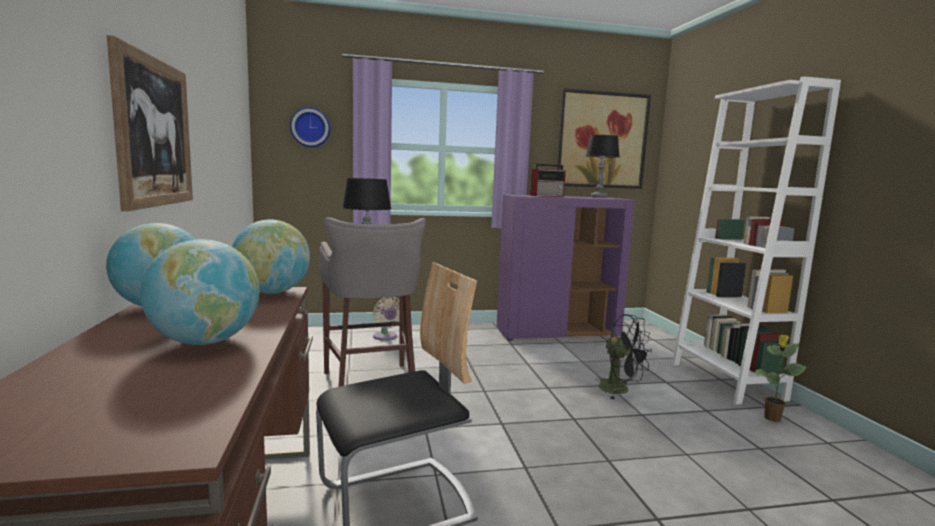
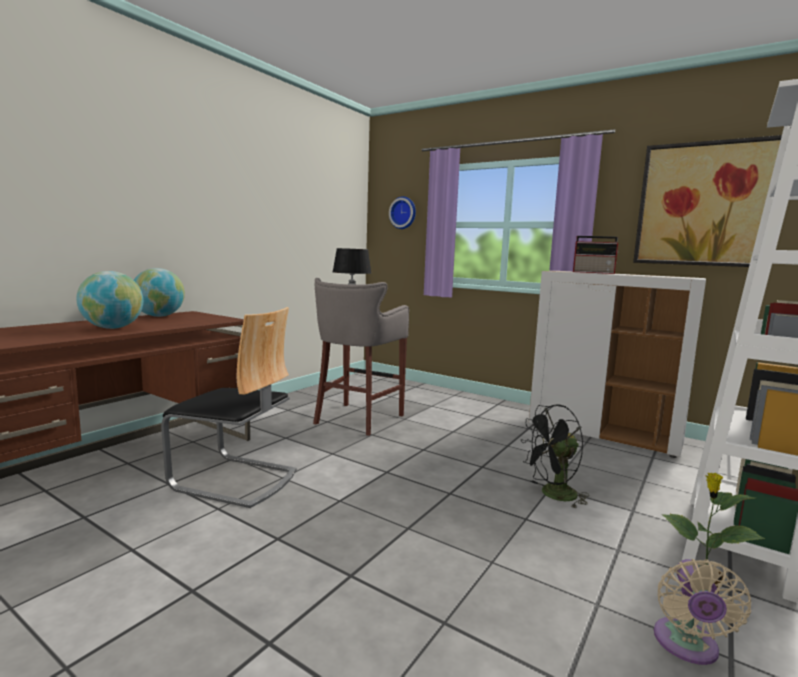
camera: 45 degrees right, 0 degrees up
picture [107,35,193,211] -> none
globe [232,219,310,294] -> none
beige fan [373,297,399,341] -> beige fan moved to [654,559,751,665]
purple cabinet [497,194,635,341] -> white cabinet [529,271,706,458]
table lamp [586,135,619,198] -> none
black fan [596,314,652,399] -> black fan turned 75 degrees clockwise [521,404,589,509]

